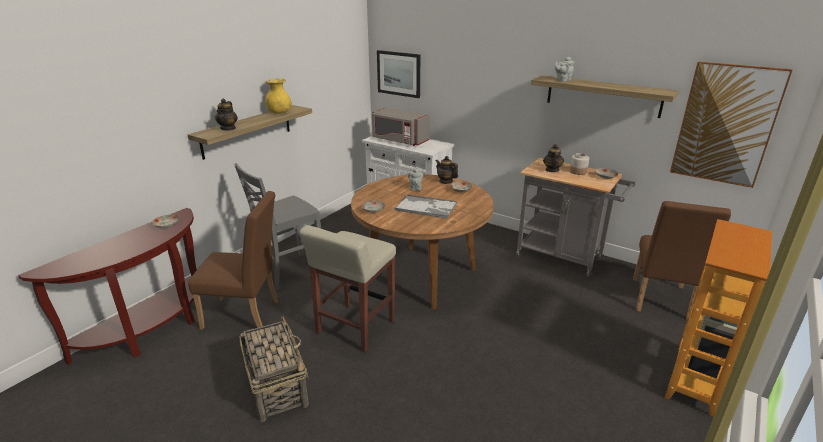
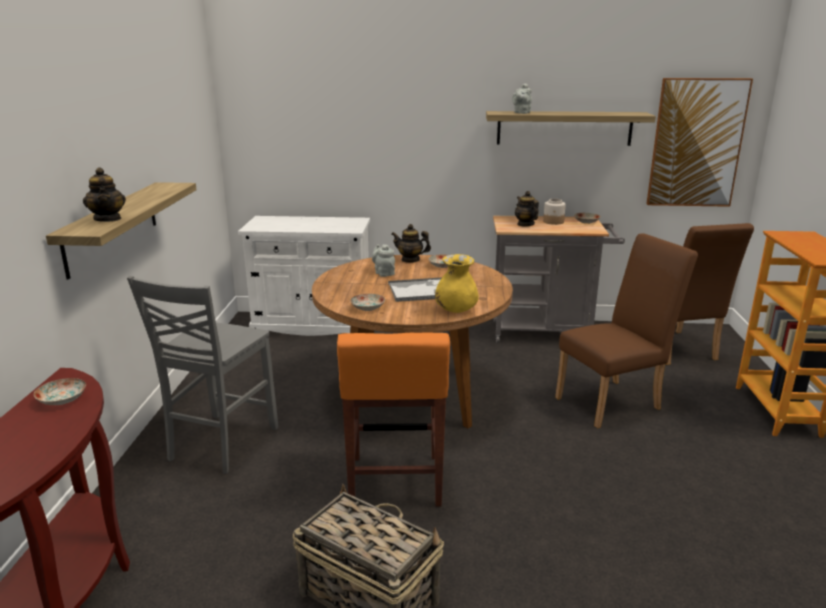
camera: 30 degrees left, 5 degrees down
brown chair [188,191,278,330] -> brown chair moved to [555,233,698,428]
yellow vase [265,78,292,114] -> yellow vase moved to [435,254,479,313]
beige stool [300,225,396,352] -> orange stool [337,333,450,506]
grey microwave [372,107,430,146] -> none
picture [377,50,420,98] -> none

